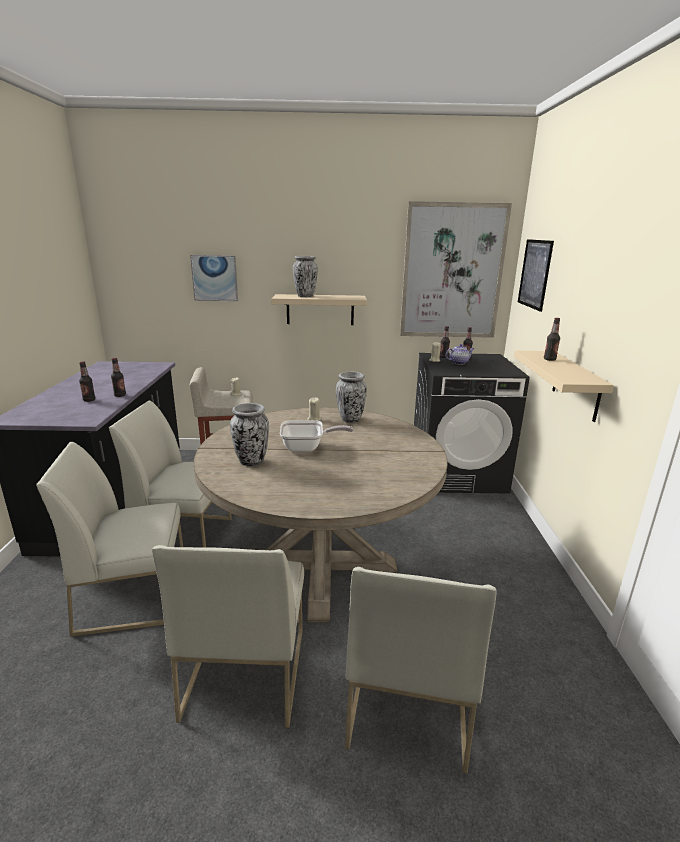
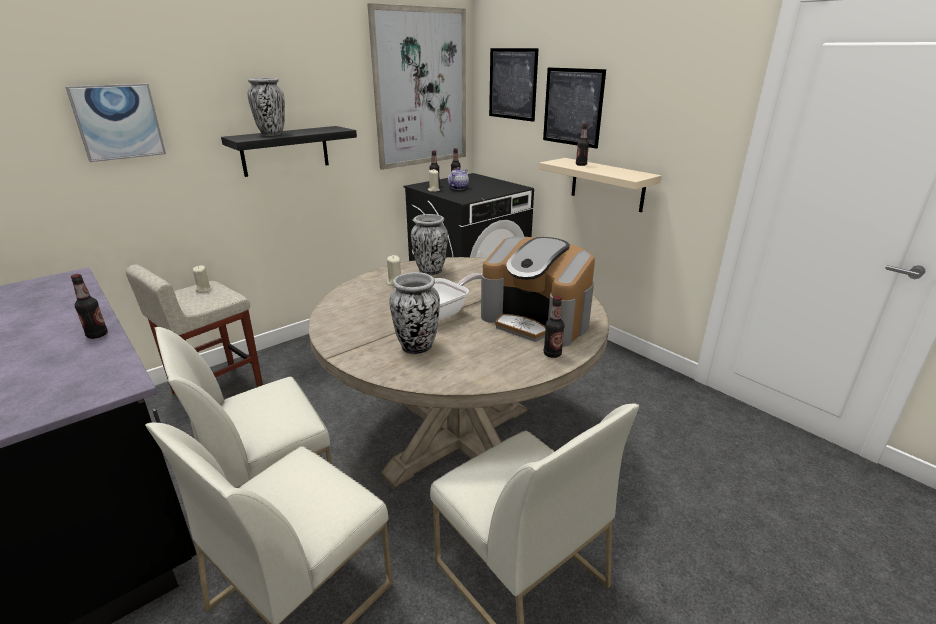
camera: 40 degrees left, 5 degrees up
bottle [79,361,95,402] -> bottle moved to [544,296,565,358]
beige shelf [271,294,367,325] -> black shelf [221,126,357,177]
white chair [345,567,496,774] -> none
none -> coffee machine [481,237,595,347]
none -> picture [543,68,606,149]

